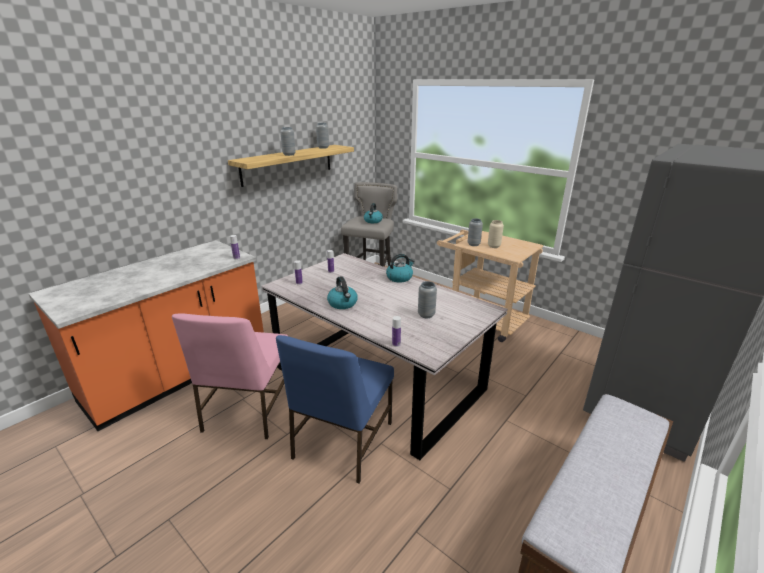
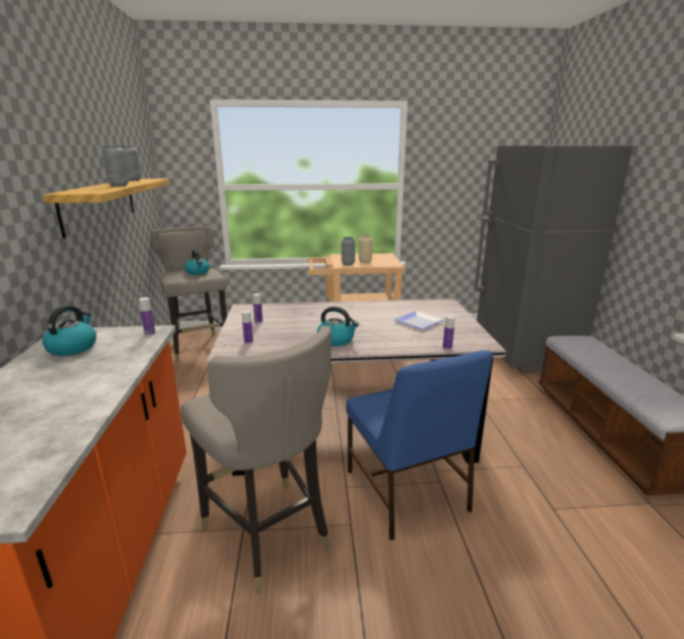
camera: 45 degrees left, 5 degrees down
pink chair [172,314,288,439] -> grey stool [181,326,331,594]
kettle [386,254,415,283] -> kettle moved to [42,305,96,356]
grey vase [418,281,437,318] -> plate [394,311,444,330]

